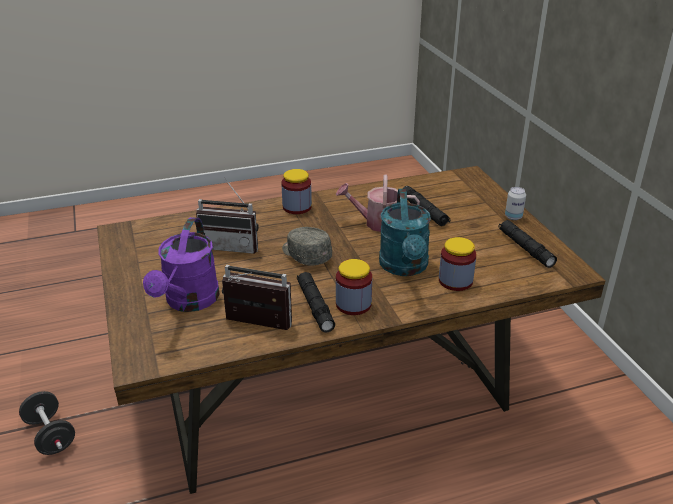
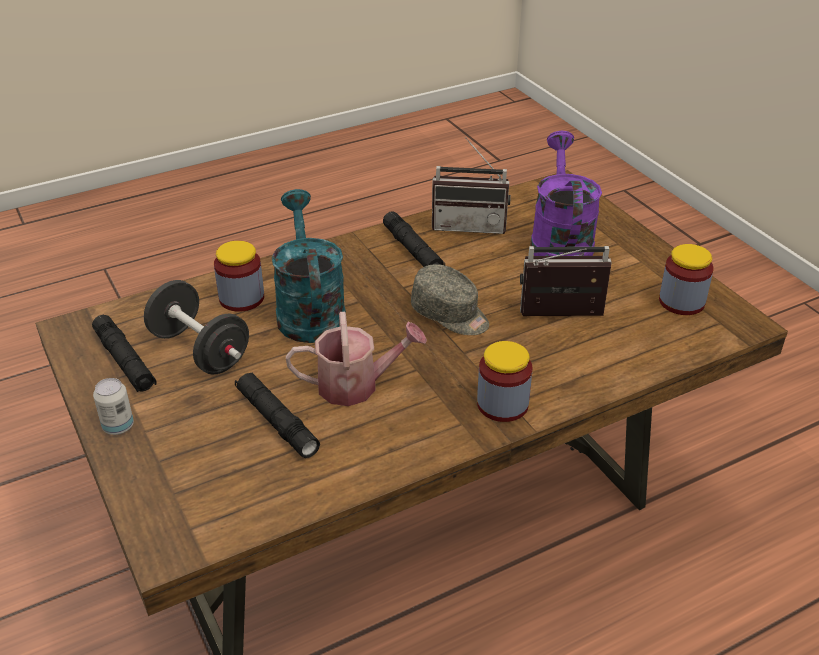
camera: 170 degrees right, 5 degrees up
black dumbbell [19,391,75,455] -> black dumbbell moved to [144,280,249,375]
jar [336,259,372,315] -> jar moved to [659,244,714,315]

